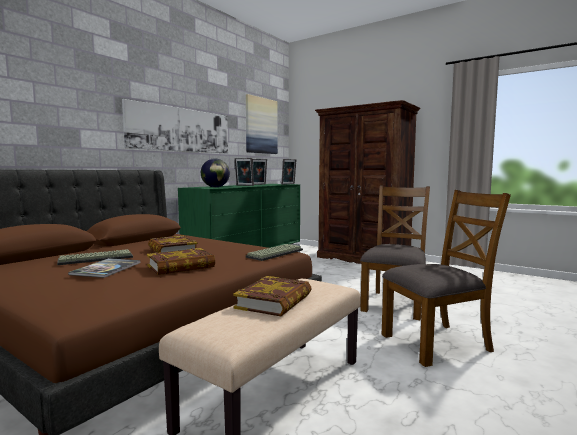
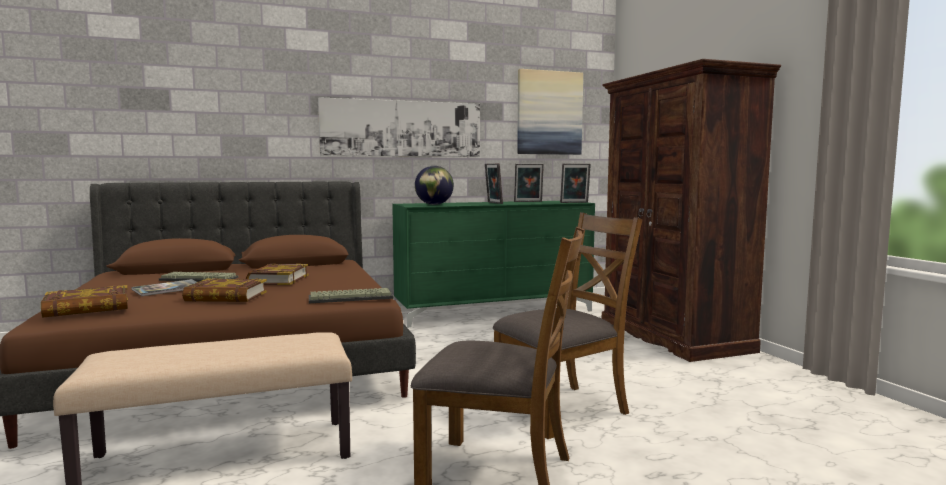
camera: 35 degrees right, 0 degrees up
book [233,276,312,316] -> book moved to [41,285,128,318]

